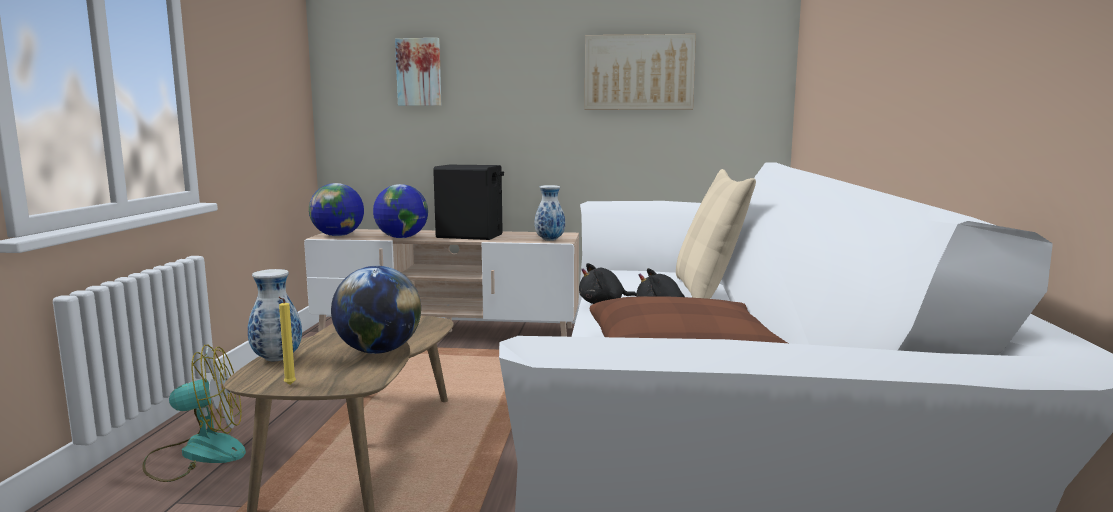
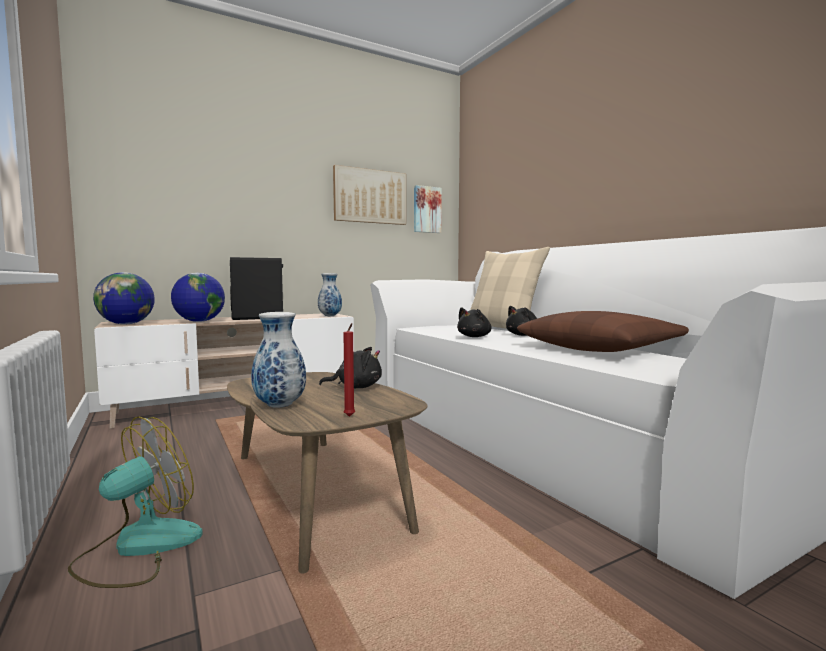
camera: 35 degrees left, 5 degrees down
yellow candle [279,297,296,385] -> red candle [343,323,355,417]
globe [331,266,421,354] -> black plush toy [319,347,382,389]
picture [395,38,441,106] -> picture moved to [414,185,442,233]

